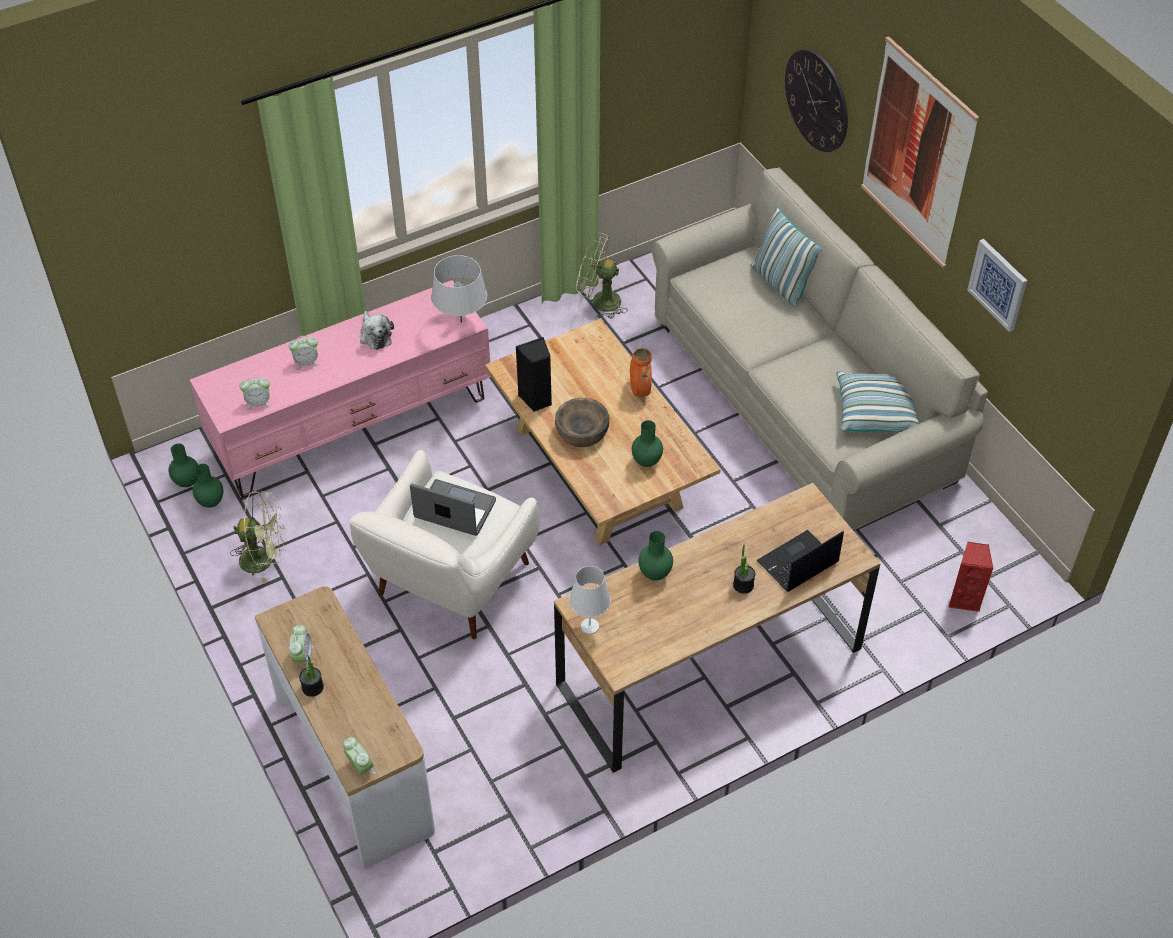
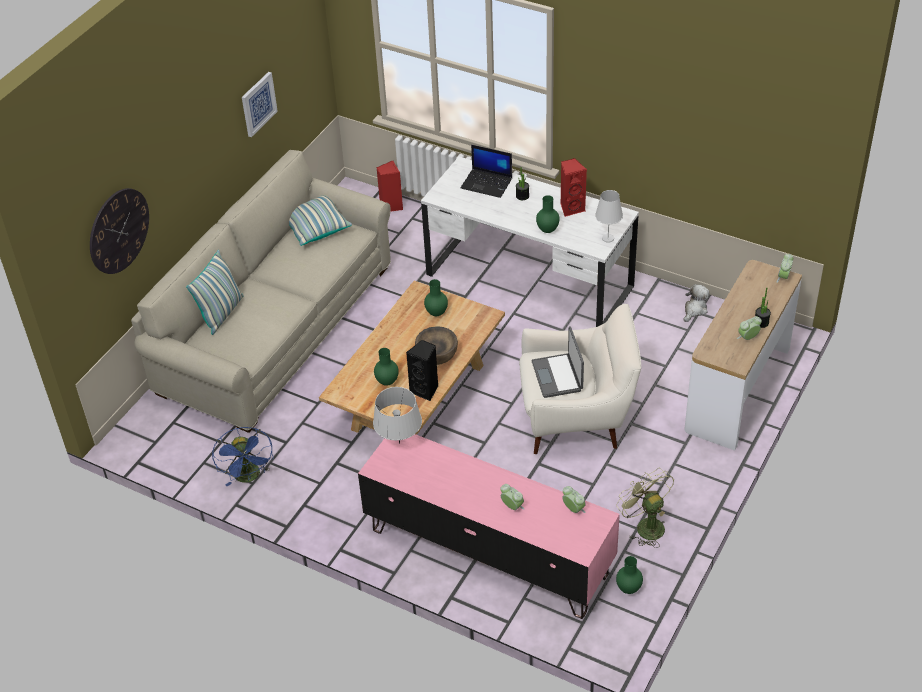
camera: 120 degrees left, 5 degrees down
green vase [168,443,198,487] -> green vase moved to [374,348,399,386]
plush toy [360,311,394,350] -> plush toy moved to [684,284,709,322]
brown desk [554,483,881,773] -> white desk [421,157,639,327]
green fan [576,233,628,319] -> blue fan [212,427,273,486]
orange vase [630,348,652,397] -> none
picture [861,36,979,268] -> none
none -> red speaker [561,158,587,217]

